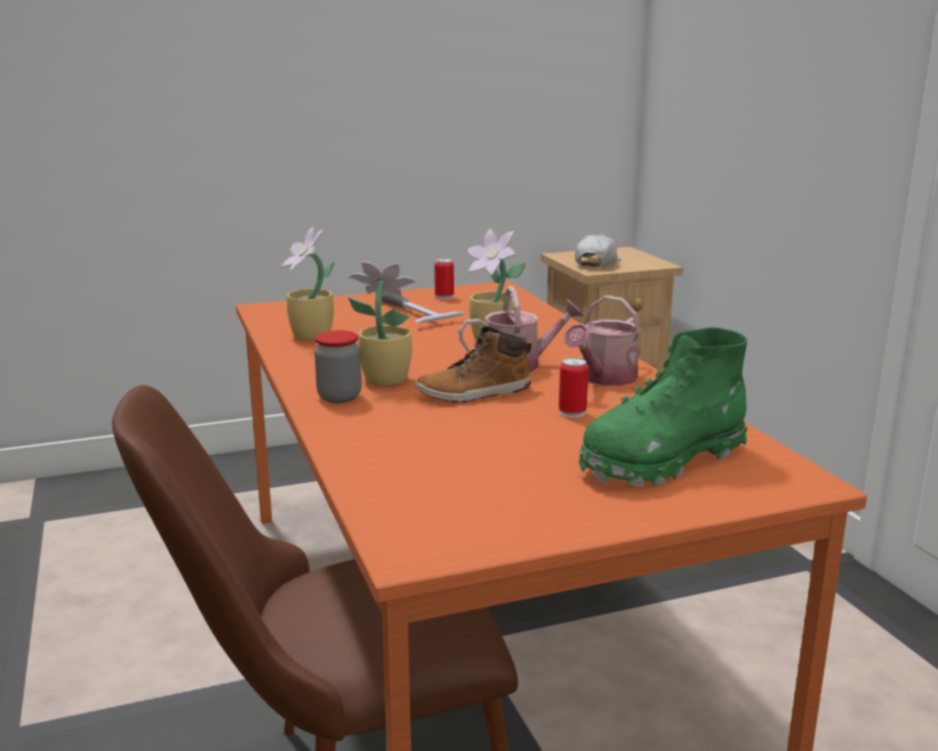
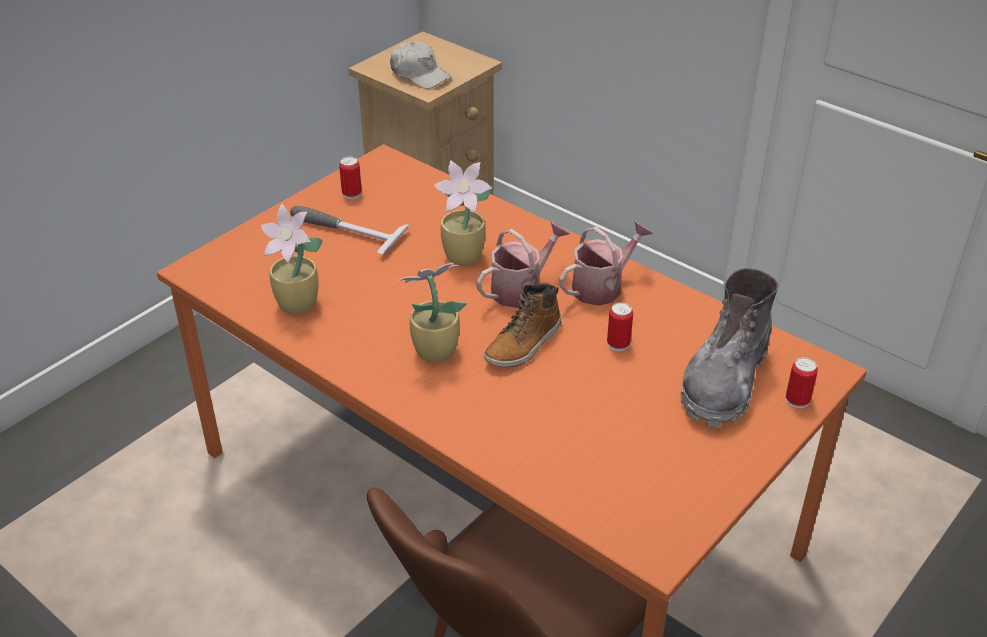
camera: 30 degrees left, 20 degrees up
jar [314,330,362,403] -> none
watering can [564,295,641,386] -> watering can turned 135 degrees counterclockwise [559,221,653,306]
white cap [575,234,621,267] -> white cap turned 135 degrees clockwise [390,42,451,89]
green boot [579,327,748,486] -> grey boot [681,268,779,428]
none -> can [786,357,818,408]

